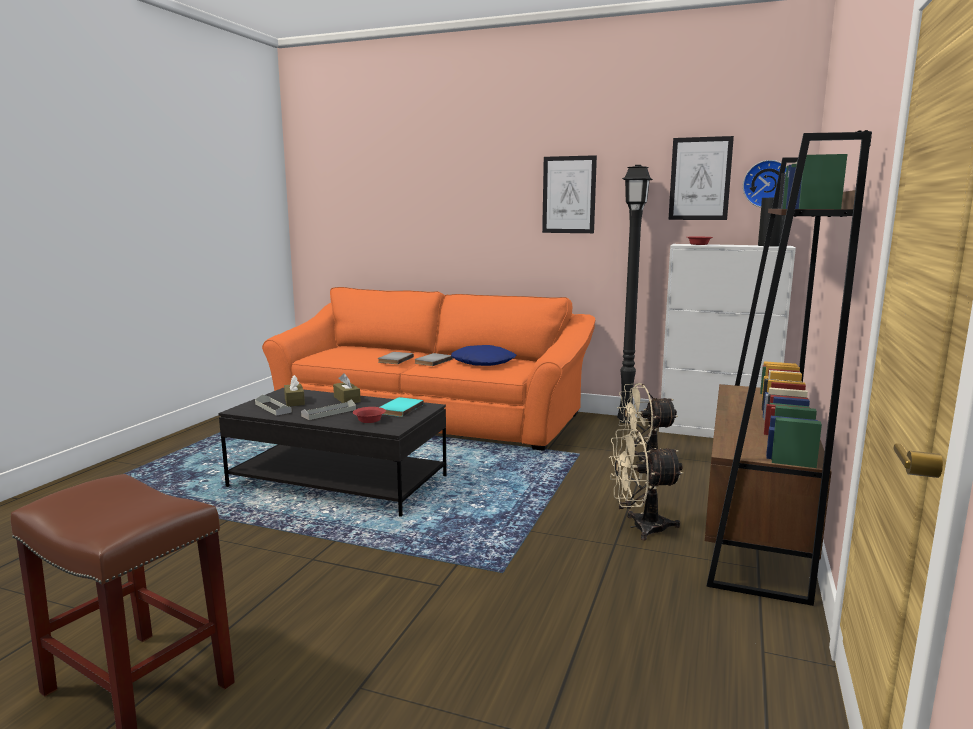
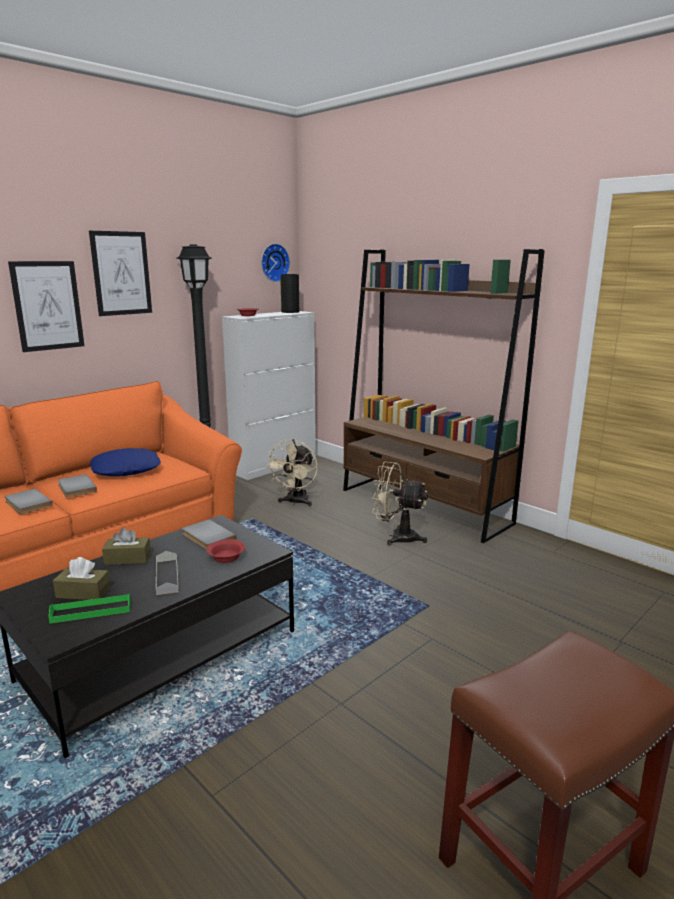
camera: 65 degrees left, 5 degrees up
grey tray [255,395,292,416] -> green tray [48,593,131,624]
turquoise book [380,397,424,417] -> grey book [182,519,237,550]
beige fan [609,429,683,541] -> beige fan turned 90 degrees clockwise [371,462,428,546]
picture [668,136,734,220] -> picture moved to [8,261,84,352]

